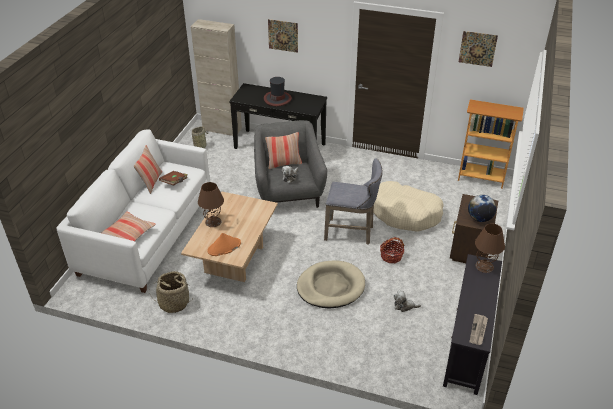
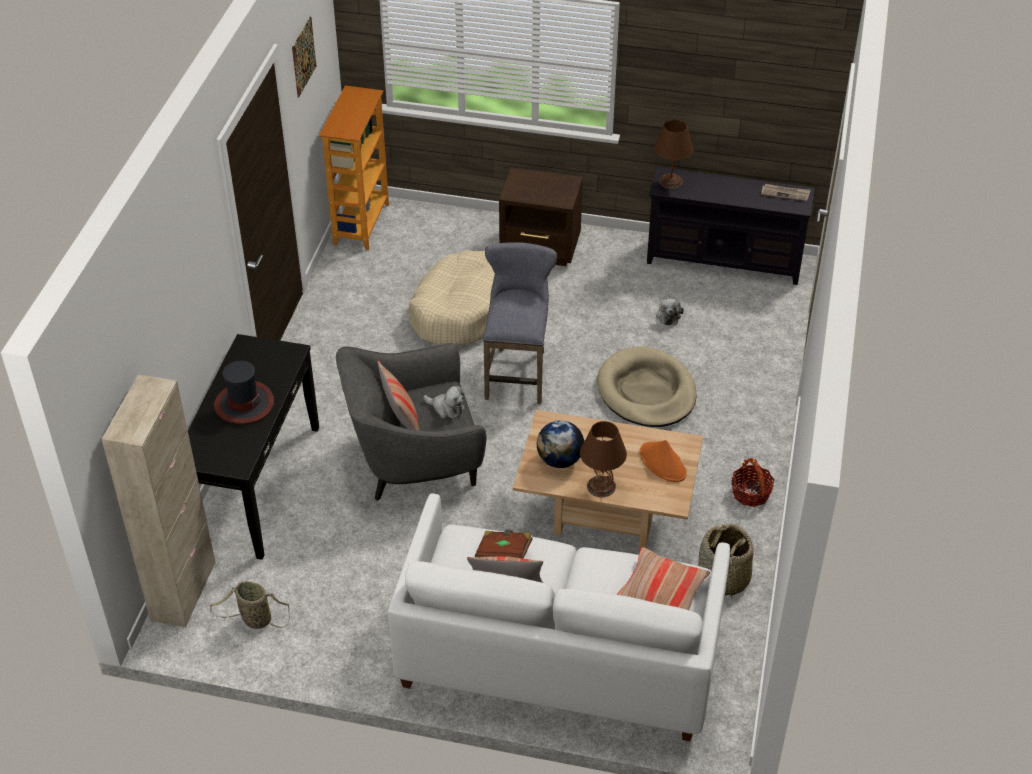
camera: 95 degrees left, 5 degrees up
picture [268,19,298,53] -> none
basket [380,237,405,263] -> basket moved to [731,458,774,507]
globe [468,195,496,222] -> globe moved to [537,420,584,468]

